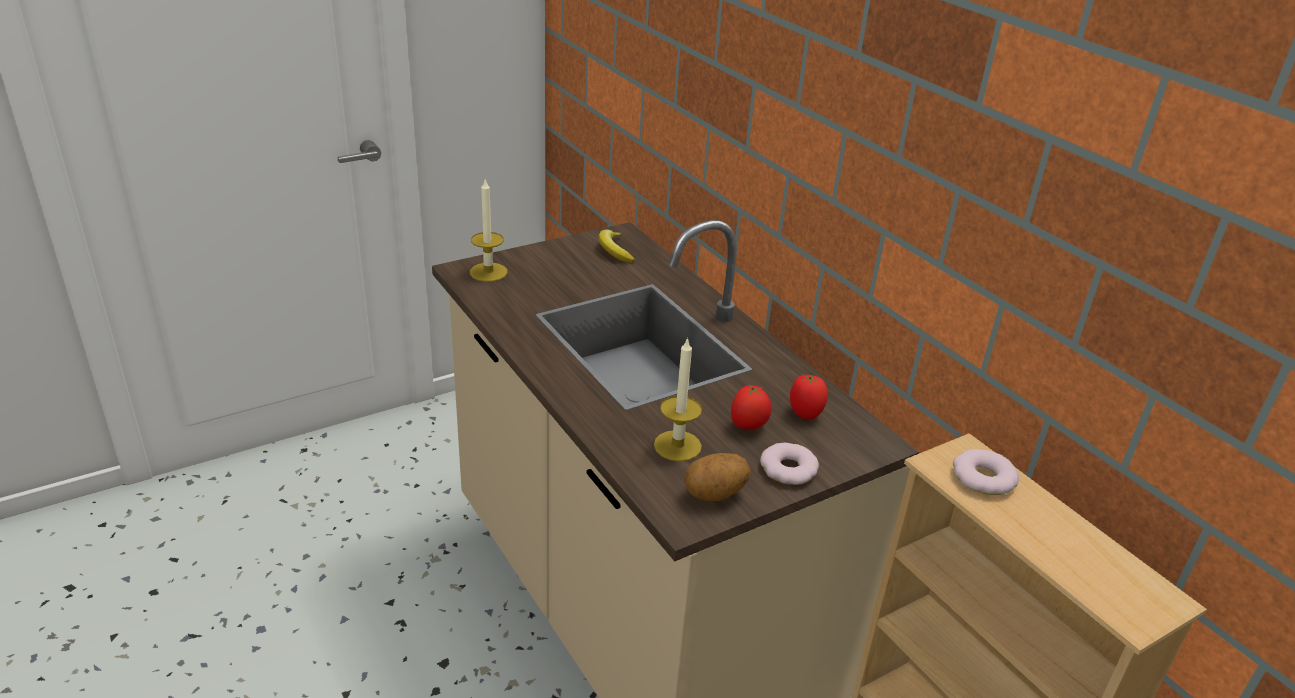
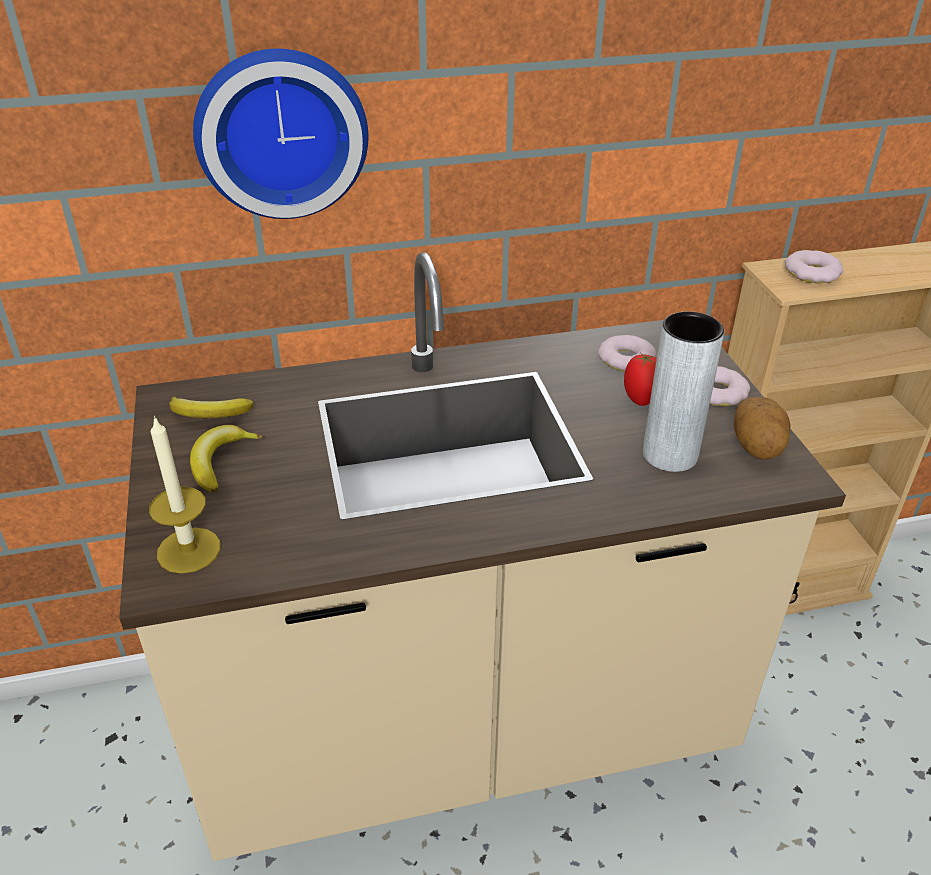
camera: 70 degrees left, 5 degrees up
candle [654,337,702,462] -> grey vase [643,312,724,472]
tomato [790,374,828,420] -> donut [598,335,656,372]
none -> banana [190,425,263,493]
none -> wall clock [193,49,368,219]

